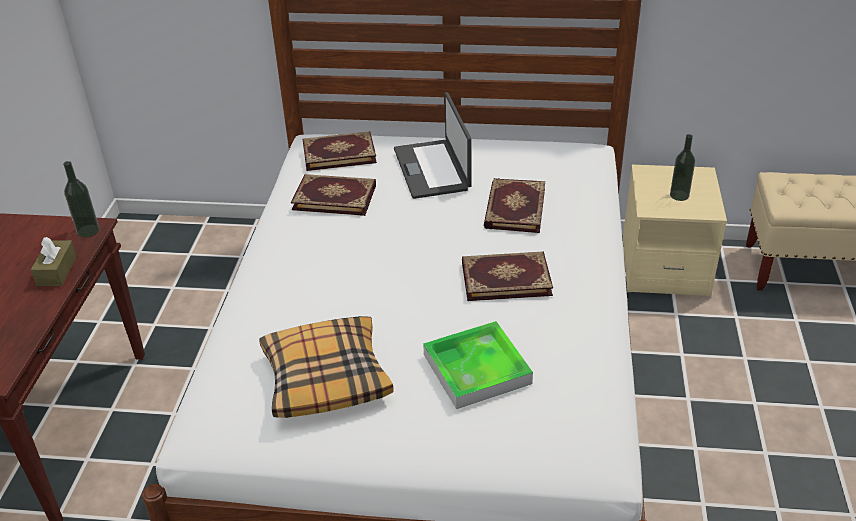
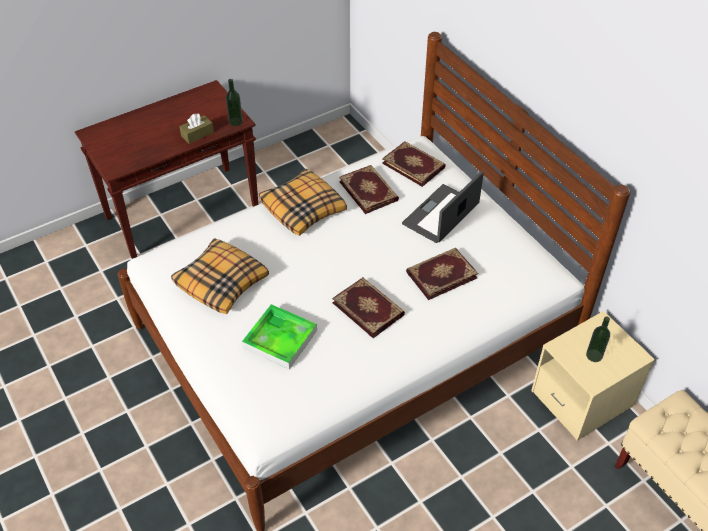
camera: 50 degrees right, 10 degrees up
none -> pillow [259,169,347,236]

